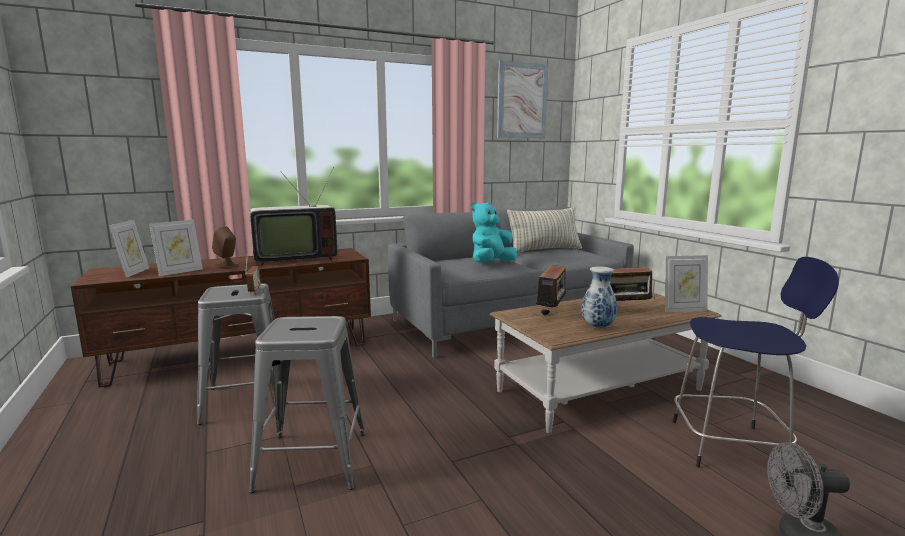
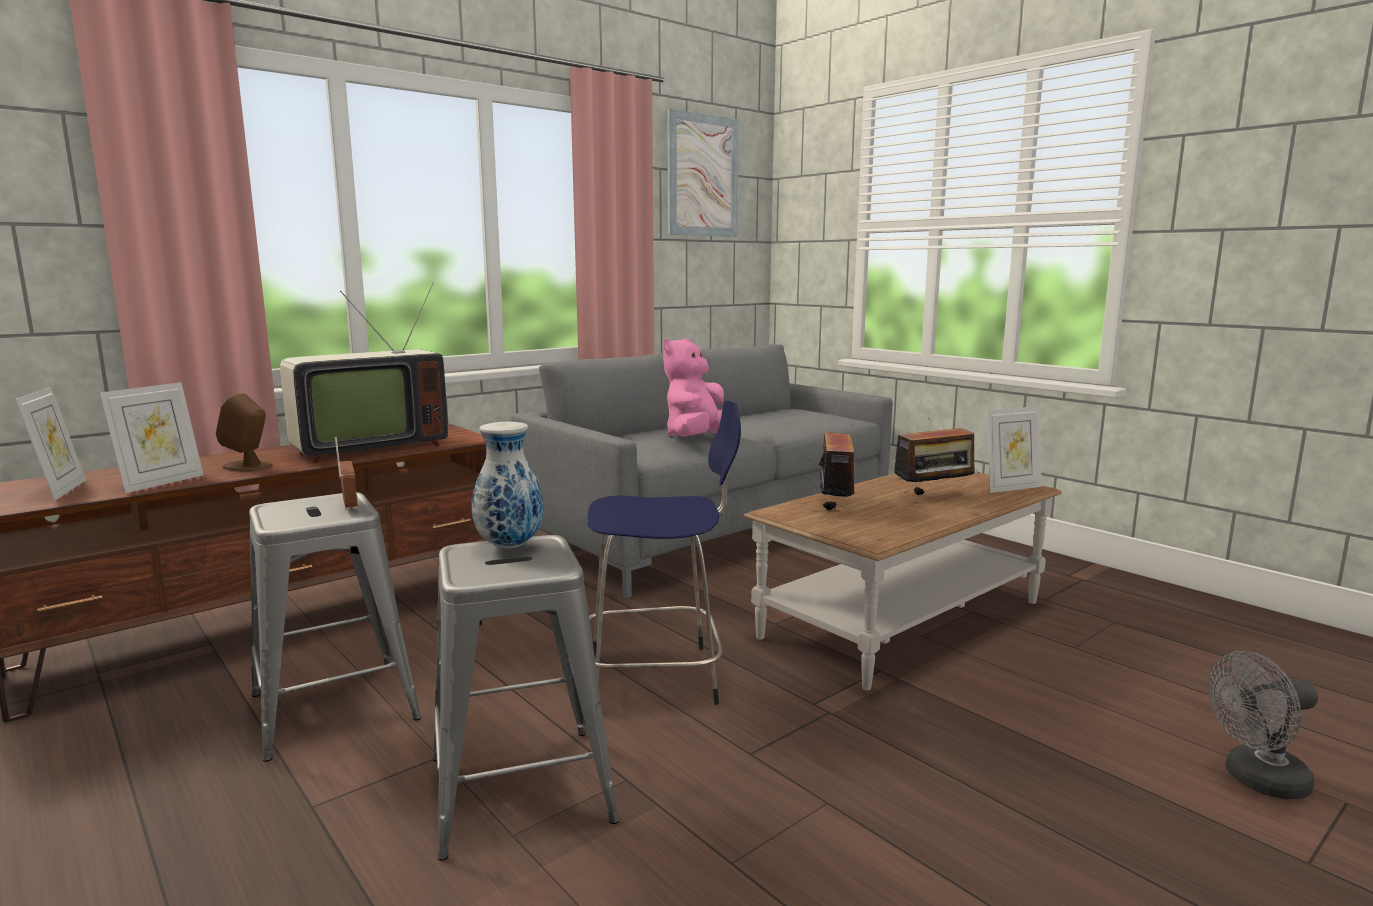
camera: 15 degrees left, 0 degrees up
turquoise plush toy [471,202,517,263] -> pink plush toy [663,338,724,437]
pillow [507,207,582,254] -> none
vase [581,267,617,329] -> vase moved to [472,422,543,549]
blue stool [673,257,839,467] -> blue stool moved to [588,401,741,705]

